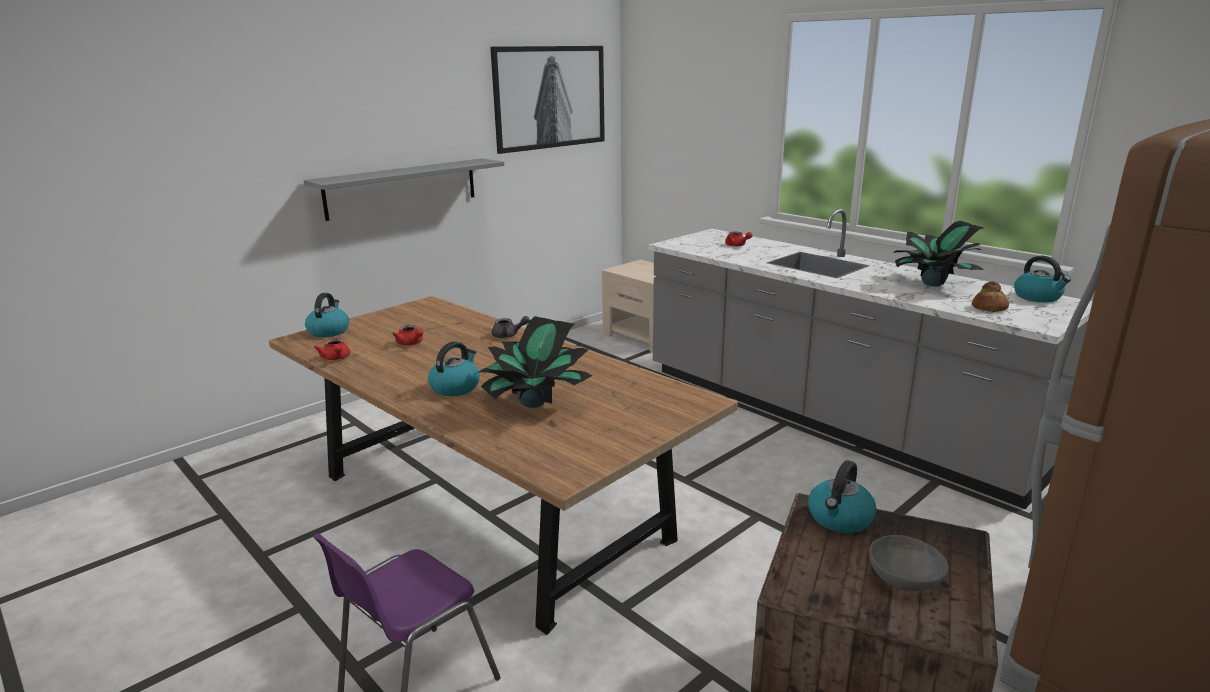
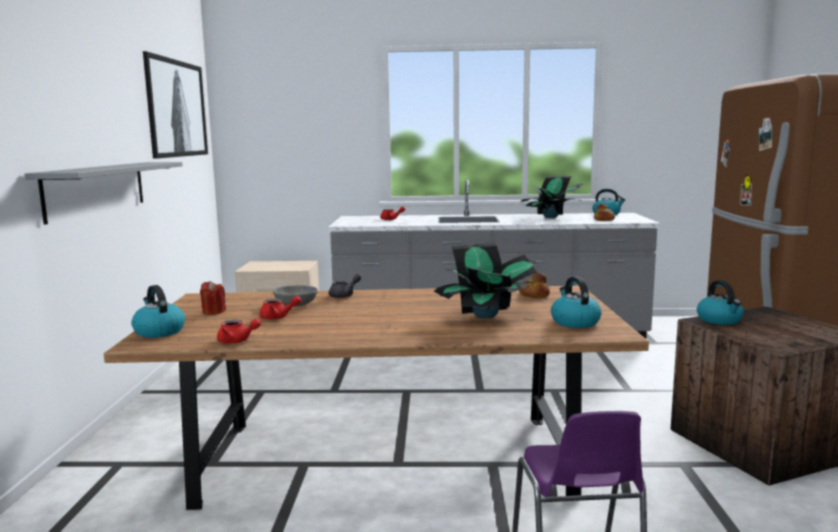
camera: 45 degrees left, 10 degrees down
kettle [428,341,480,396] -> kettle moved to [551,276,602,328]
grey bowl [869,535,949,591] -> grey bowl moved to [273,285,318,307]
none -> red candle [200,281,226,315]
none -> bread [519,273,550,298]

